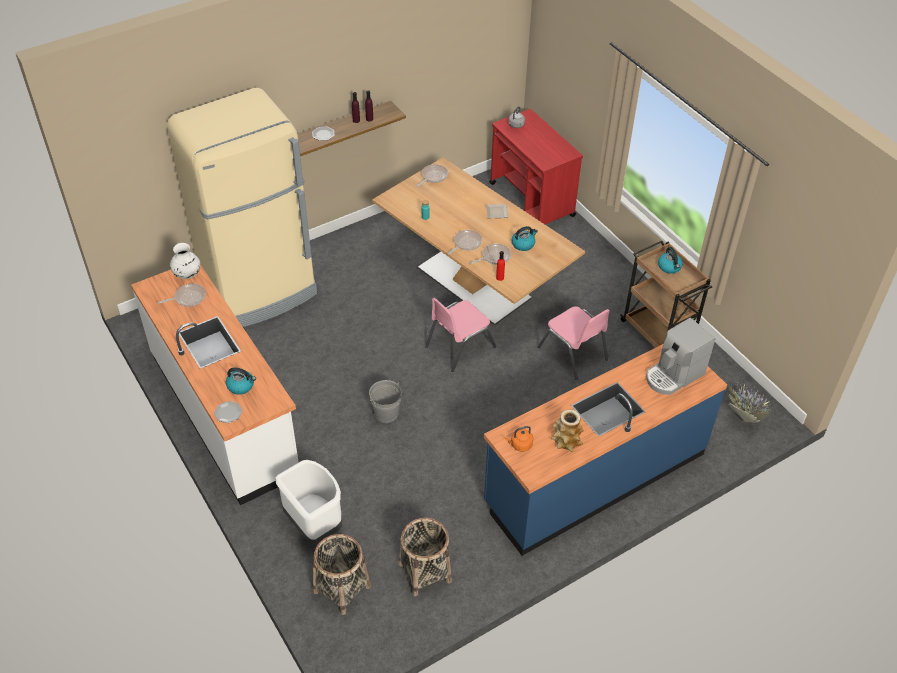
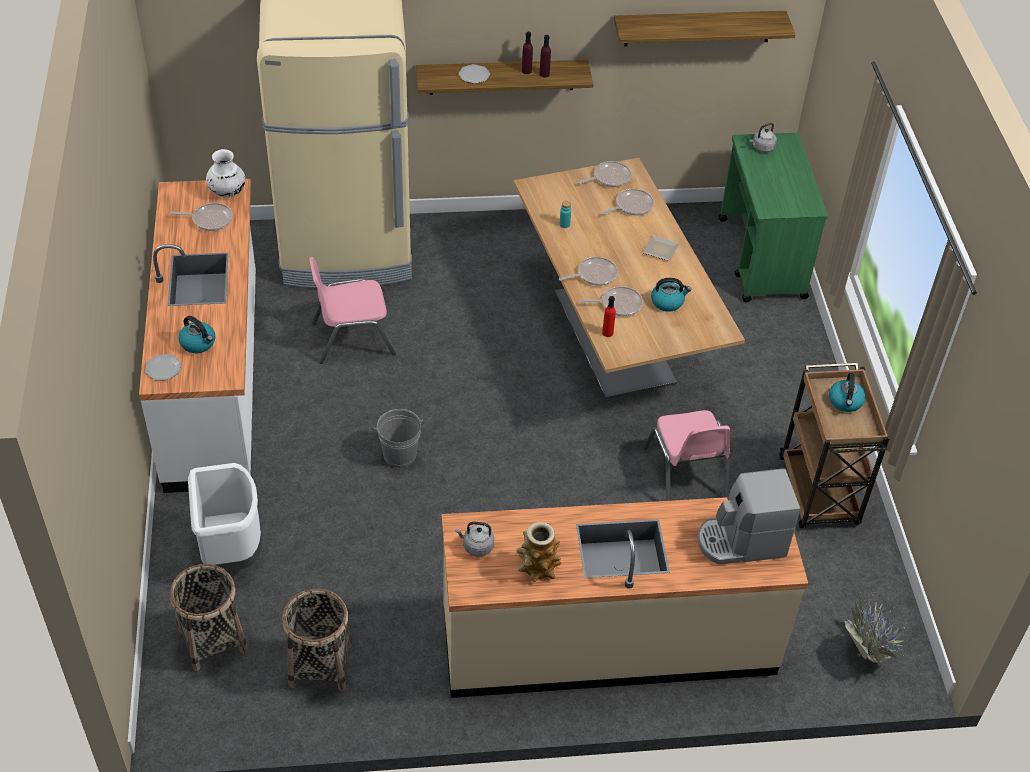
camera: 25 degrees right, 0 degrees up
pink chair [425,298,496,372] -> pink chair moved to [309,257,396,364]
blue counter [484,344,727,556] -> beige counter [442,497,808,698]
red cart [490,109,583,224] -> green cart [719,133,828,302]
orange kettle [505,426,533,452] -> grey kettle [455,522,494,557]
none -> frying pan [602,189,654,215]
none -> shelf [614,11,796,47]

